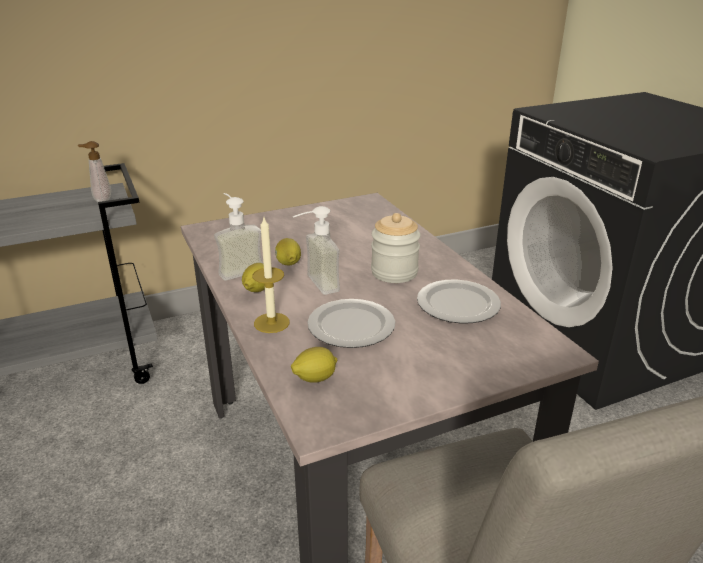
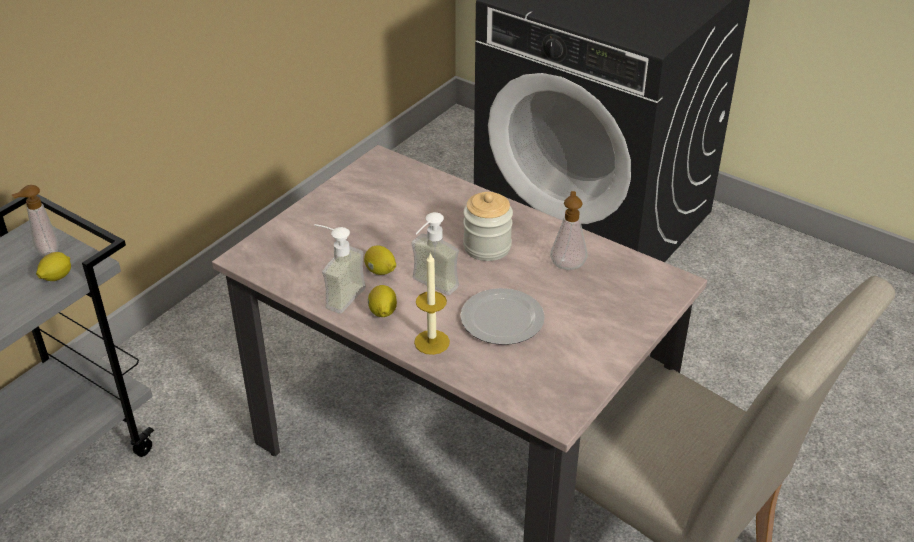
camera: 30 degrees left, 10 degrees up
lemon [291,347,337,383] -> lemon moved to [36,252,71,281]
plate [417,280,501,324] -> soap dispenser [550,191,588,270]

